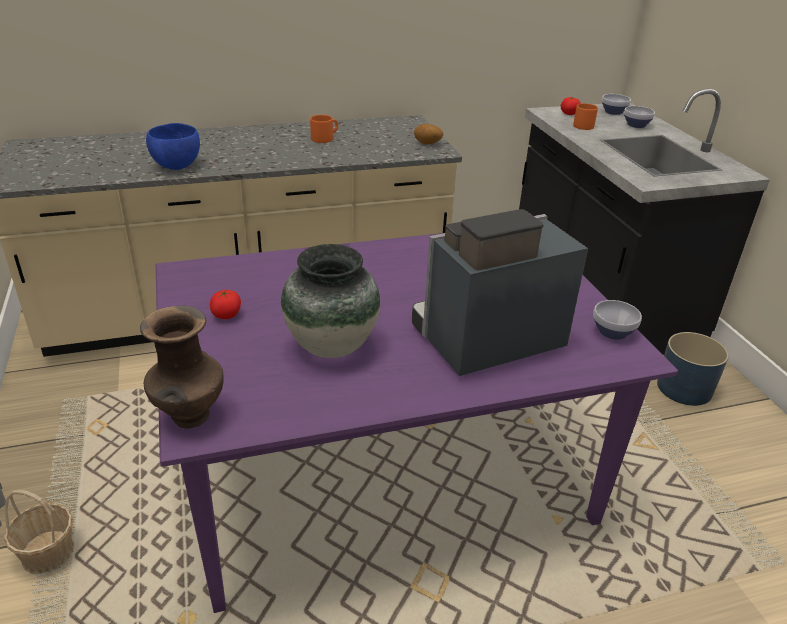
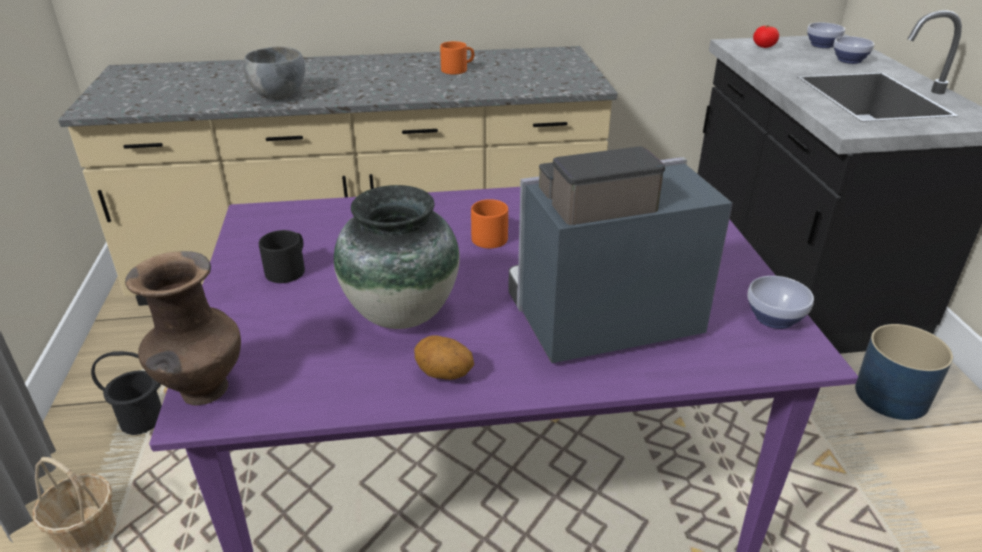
camera: 10 degrees right, 0 degrees up
blue bowl [146,123,200,170] -> grey bowl [243,46,305,100]
tomato [210,290,241,319] -> black mug [259,230,305,283]
potato [414,124,443,144] -> potato moved to [414,335,474,380]
orange mug [573,103,598,130] -> orange mug moved to [471,199,508,248]
none -> black bucket [91,351,162,435]

